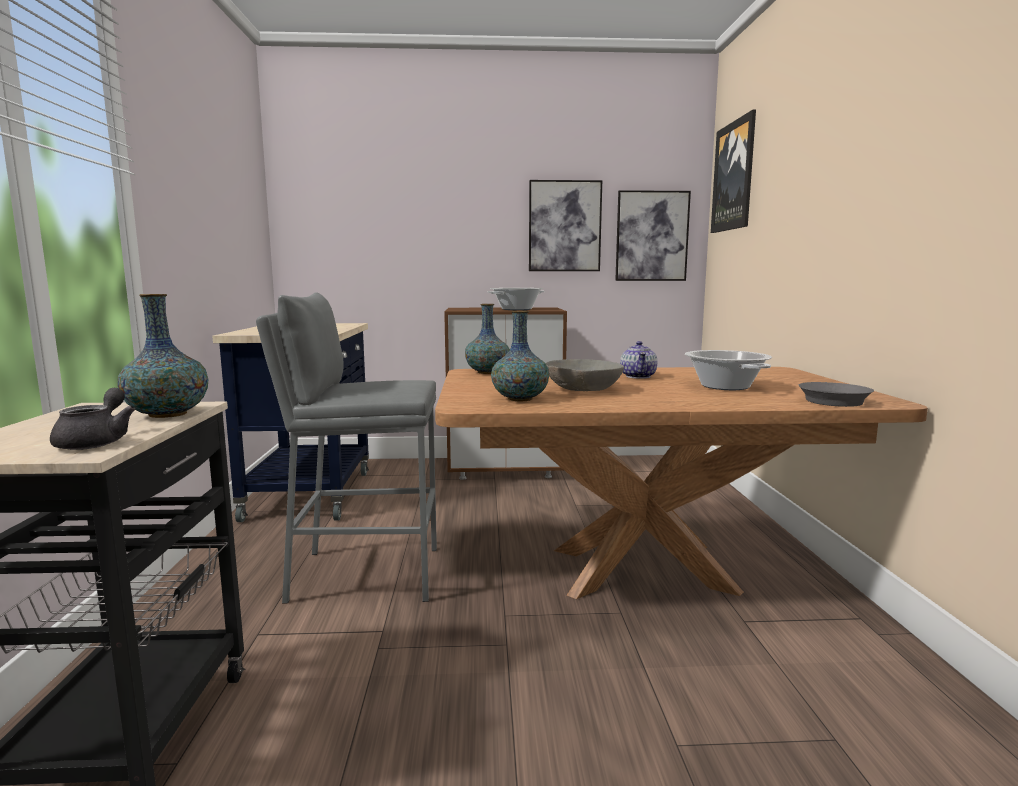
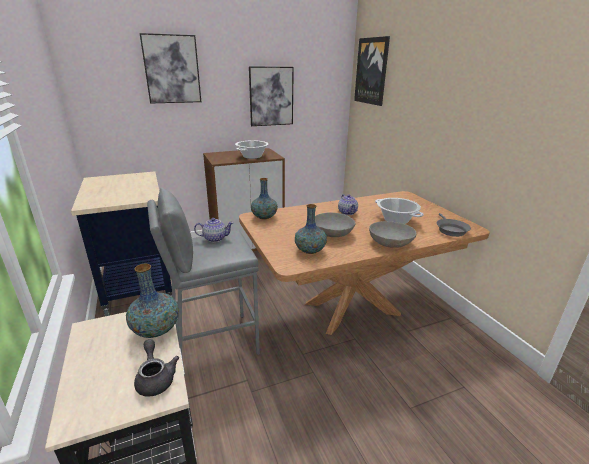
camera: 20 degrees left, 15 degrees up
picture [615,190,691,281] -> picture moved to [139,33,201,104]
none -> teapot [194,218,234,242]
none -> grey bowl [369,221,417,248]

